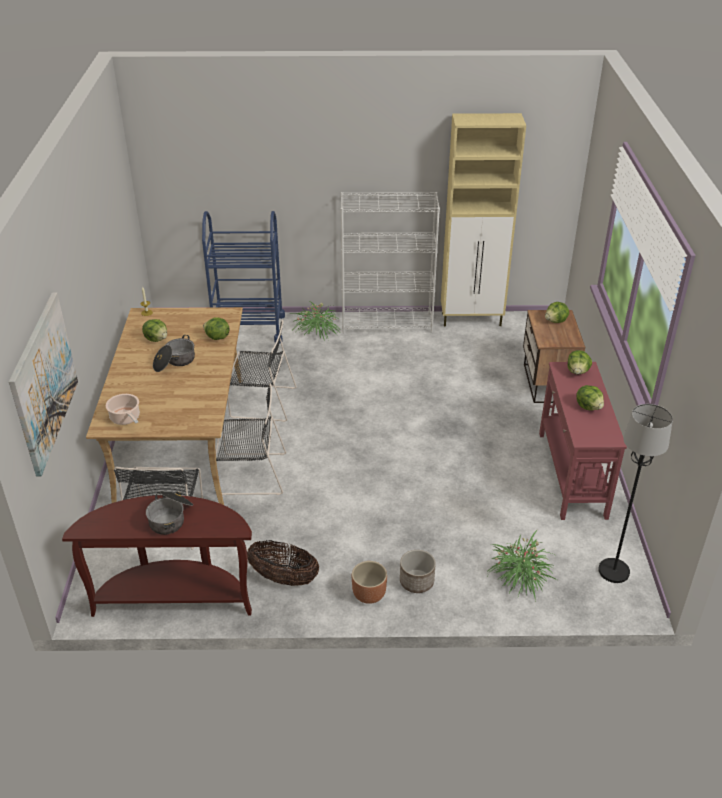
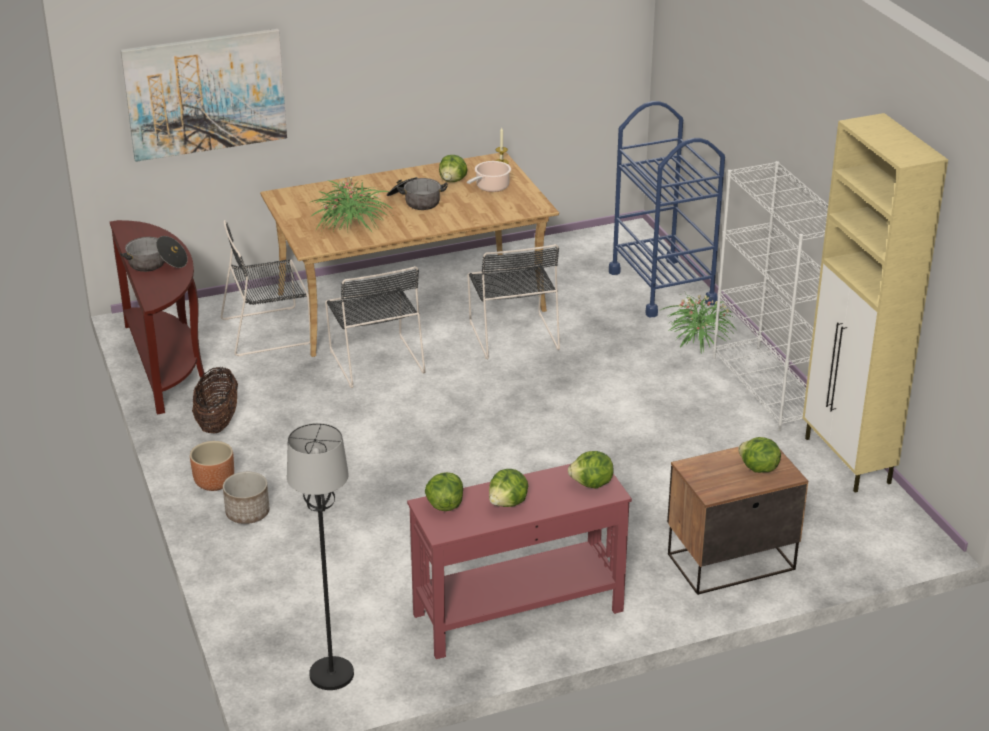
camera: 70 degrees right, 5 degrees down
cooking pot [106,394,140,425] -> cooking pot moved to [467,161,511,192]
lettuce [203,317,230,340] -> lettuce moved to [425,472,463,511]
potted plant [488,529,557,602] -> potted plant moved to [309,177,394,233]

